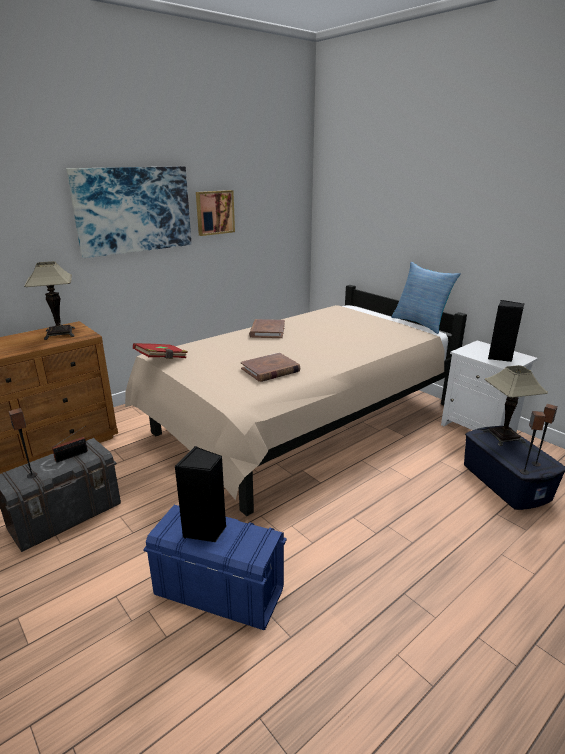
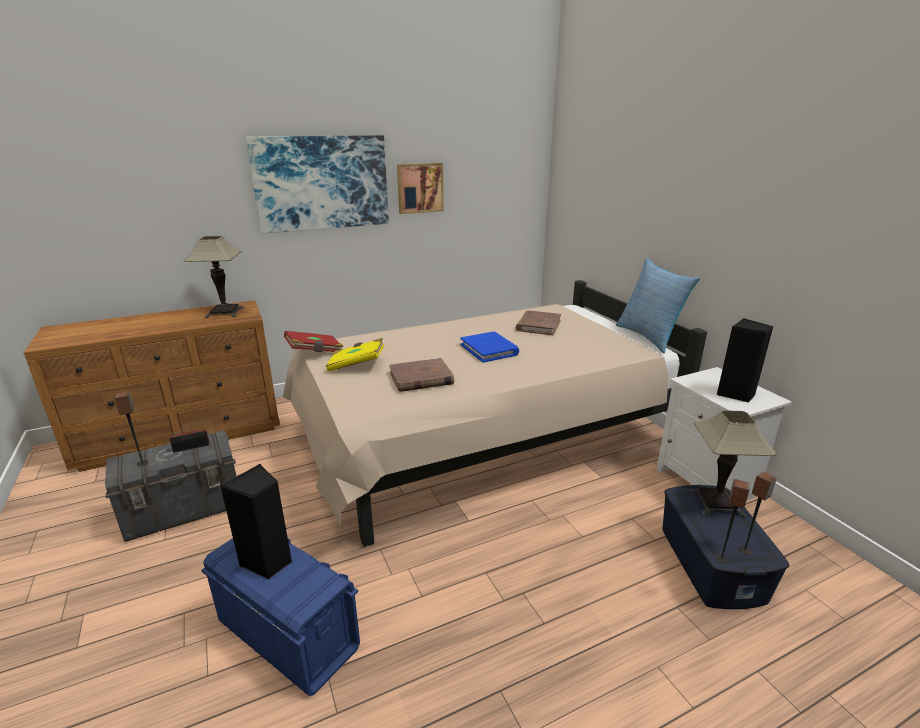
camera: 15 degrees right, 0 degrees up
brown book [249,319,285,338] -> brown book moved to [516,310,561,335]
none -> yellow book [326,338,385,372]
none -> blue book [460,331,519,363]

